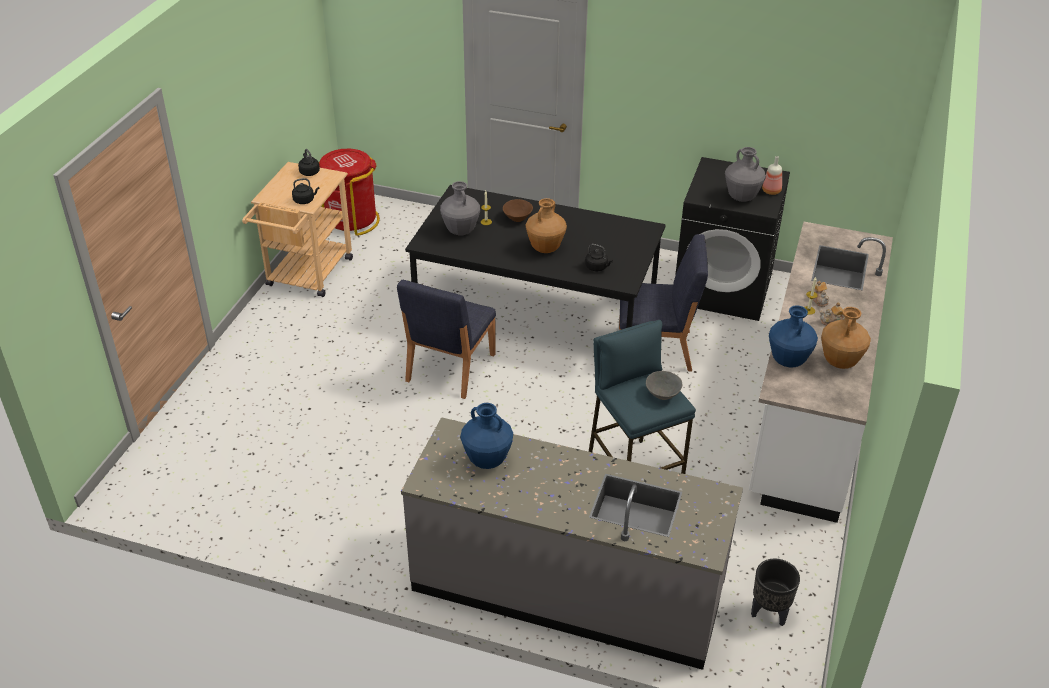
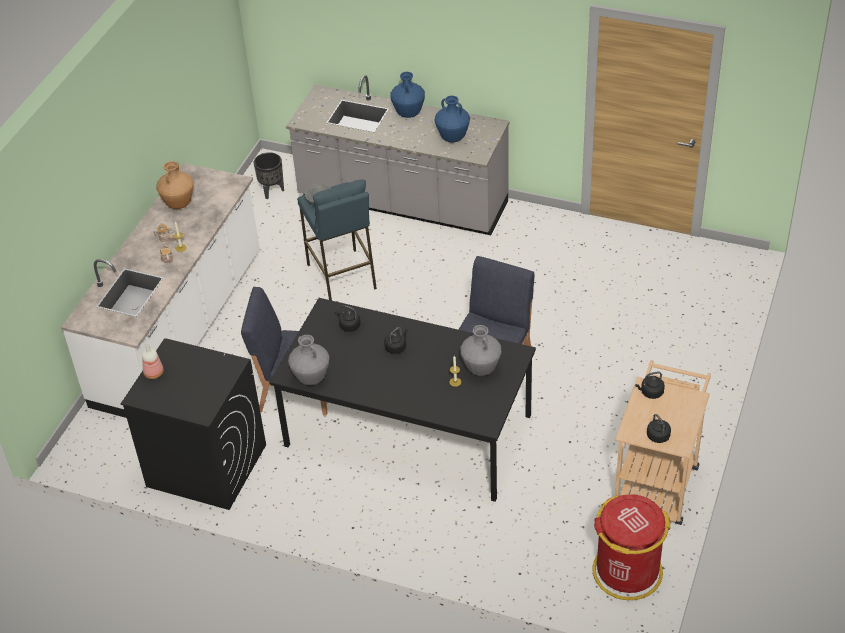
camera: 175 degrees left, 5 degrees up
brown bowl [503,199,533,222] -> none
brown vase [526,198,567,253] -> black kettle [384,327,408,354]
grey vase [725,147,766,202] -> grey vase moved to [288,335,330,385]
blue vase [769,306,818,367] -> blue vase moved to [391,72,425,118]

